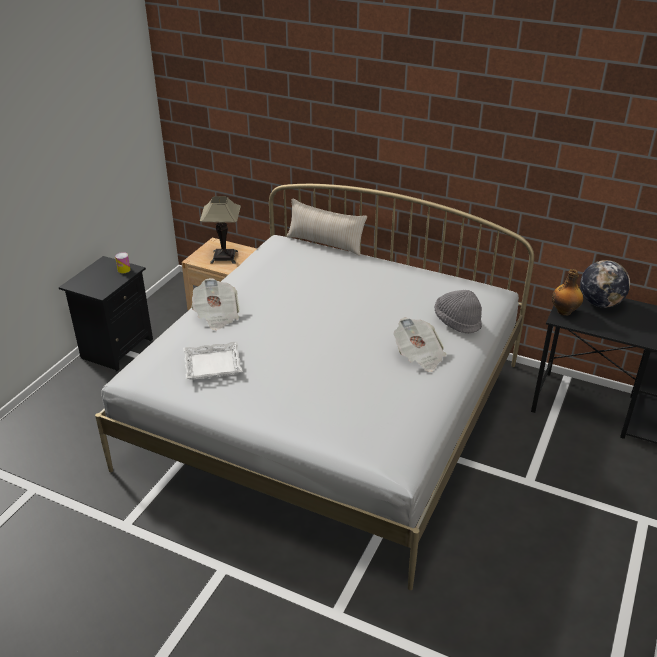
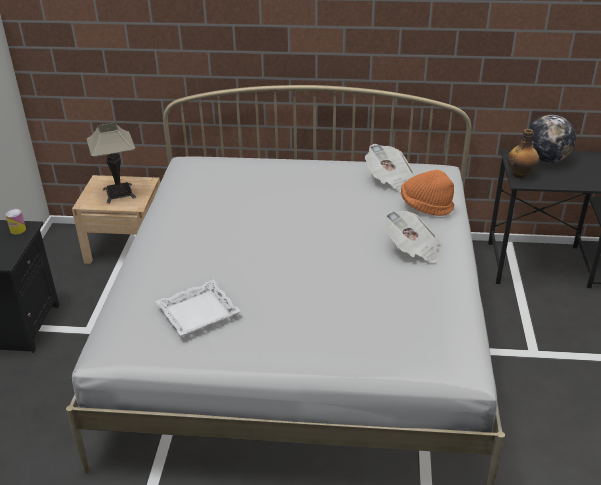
camera: 20 degrees left, 0 degrees up
newspaper [191,278,239,330] -> newspaper moved to [365,144,415,192]
beige pillow [287,199,367,256] -> none
grey hat [434,290,482,333] -> orange hat [401,170,454,216]

